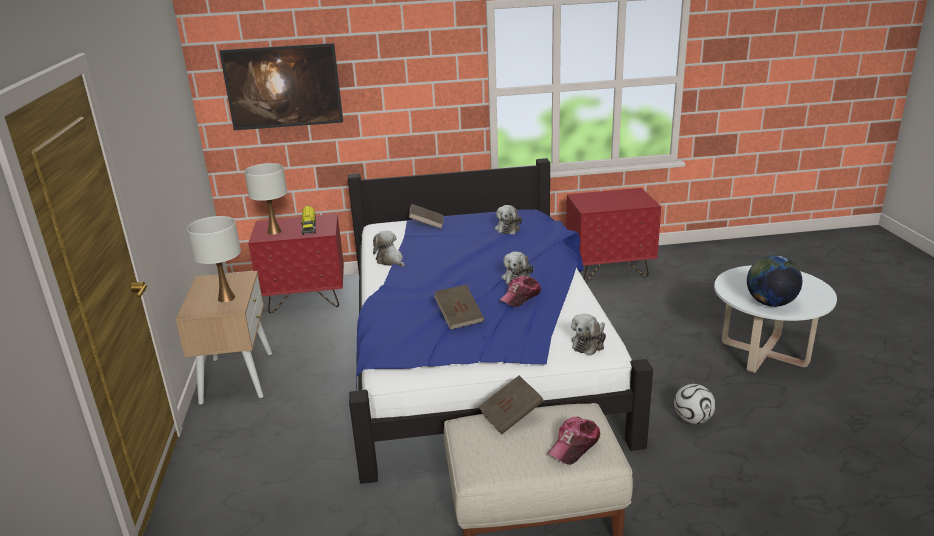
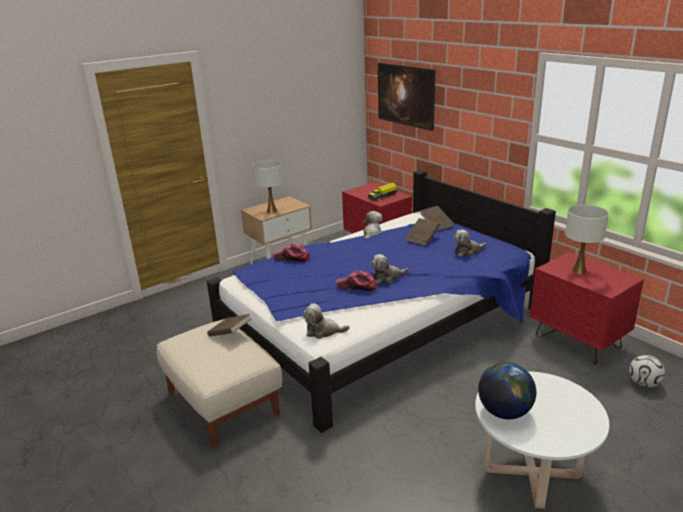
camera: 60 degrees right, 0 degrees up
white table lamp [244,163,287,235] -> white table lamp moved to [565,205,609,274]
brown book [434,285,484,330] -> brown book moved to [406,218,440,246]
cap [547,417,600,465] -> cap moved to [273,244,310,262]
football [674,384,715,424] -> football moved to [629,355,665,387]

